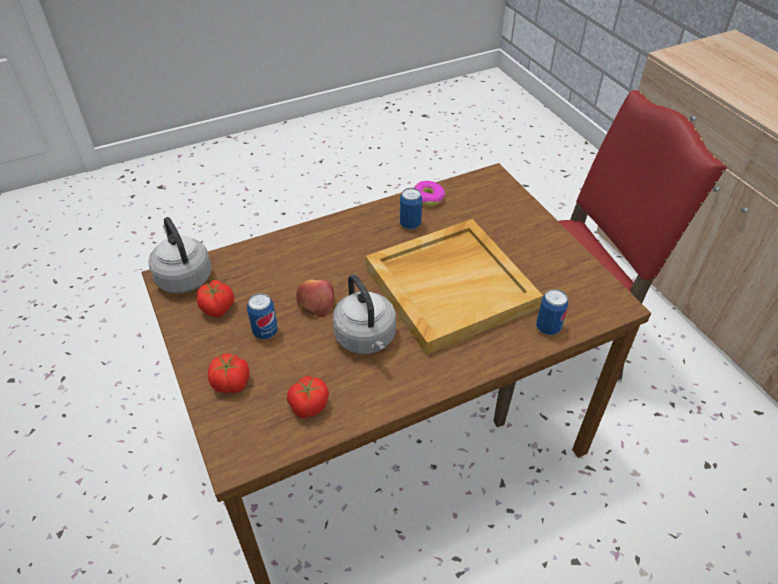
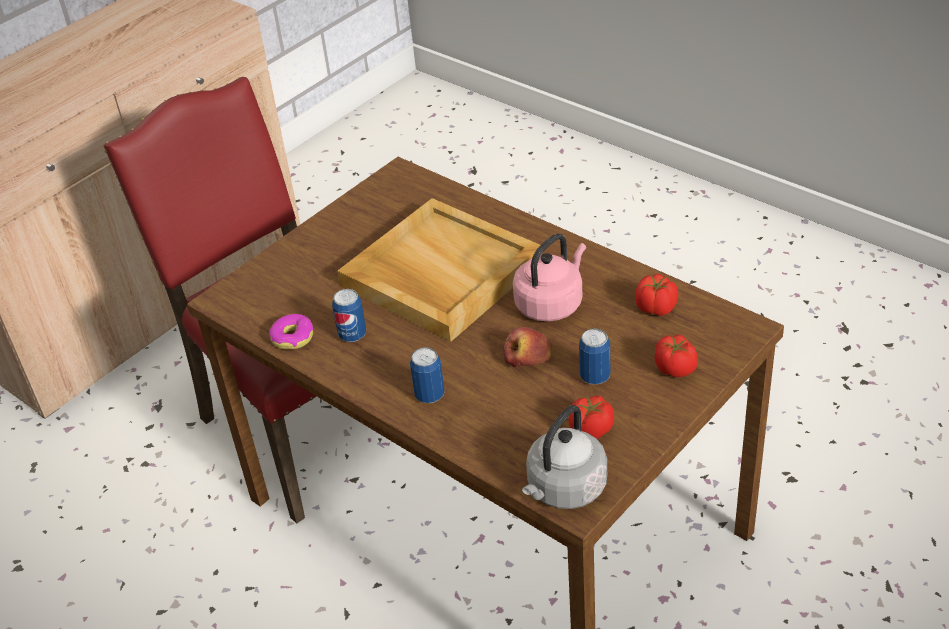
camera: 110 degrees left, 5 degrees down
grey kettle [333,274,396,354] -> pink kettle [513,234,586,321]
can [536,289,568,335] -> can moved to [410,347,445,403]

